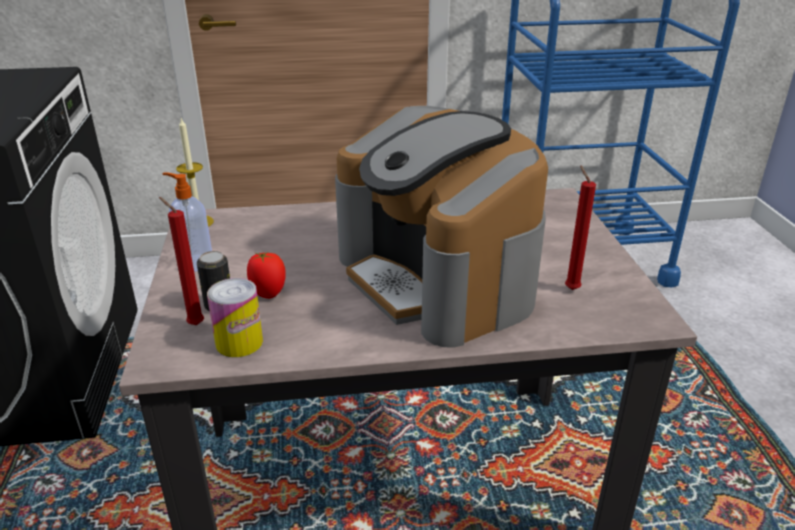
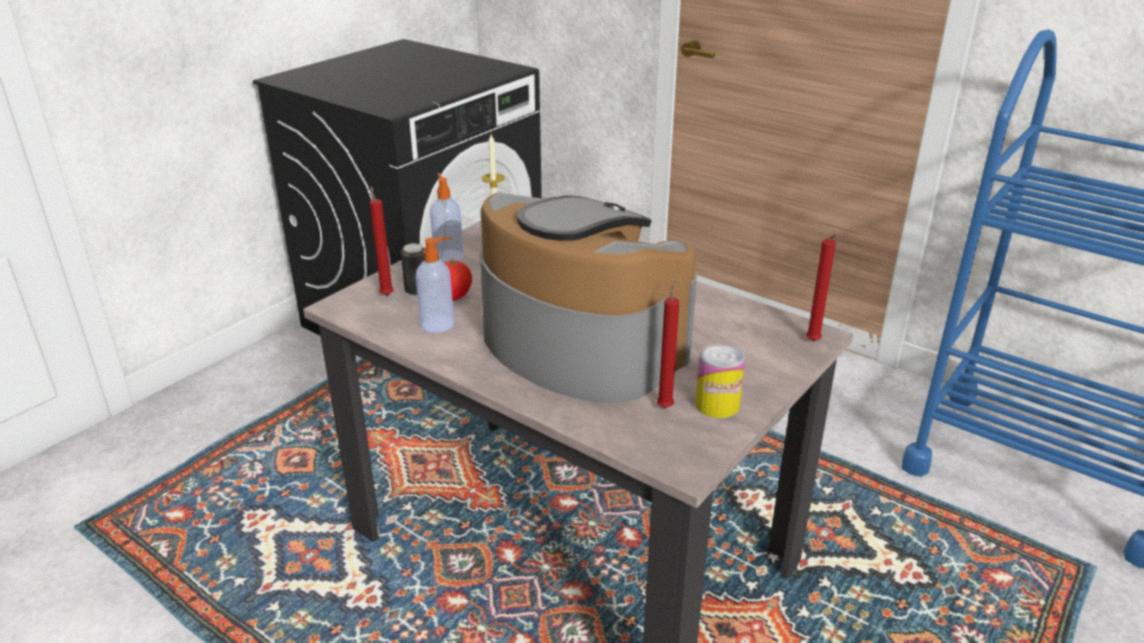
camera: 45 degrees right, 0 degrees up
can [207,278,263,357] -> can moved to [695,343,745,418]
coffee machine [335,106,548,347] -> coffee machine turned 120 degrees clockwise [480,193,697,403]
none -> soap dispenser [416,237,454,333]
none -> red candle [806,235,836,341]

